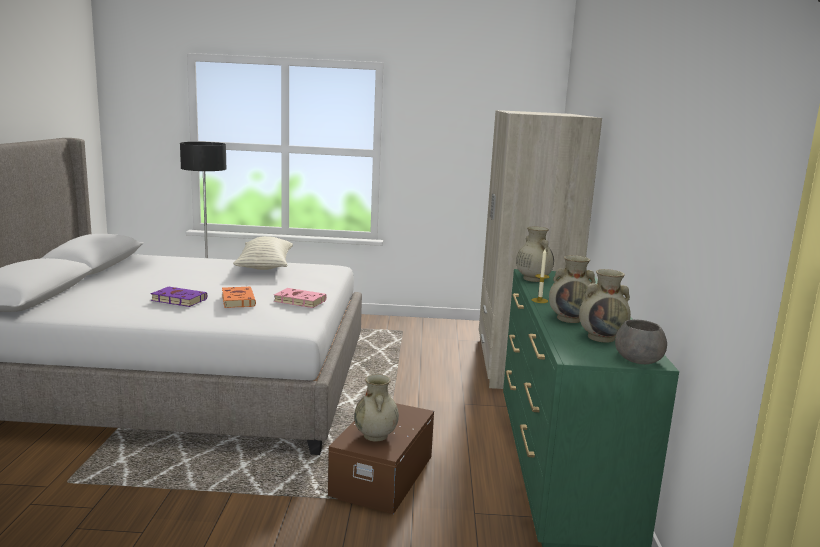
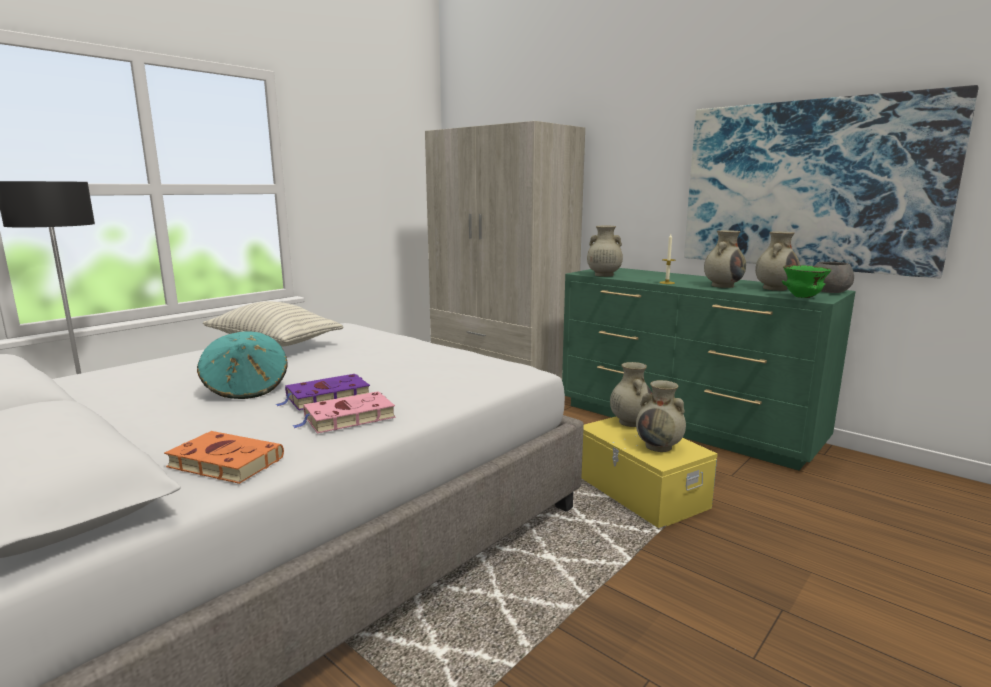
camera: 50 degrees left, 0 degrees up
orange book [222,286,256,308] -> orange book moved to [164,431,284,484]
pink book [274,288,327,308] -> pink book moved to [293,391,396,434]
brown storage box [328,403,434,514] -> yellow storage box [581,417,717,528]
none -> turquoise hat [197,331,287,399]
none -> beige vase [610,362,652,427]
none -> picture [684,85,979,278]
none -> green bowl [782,265,832,298]

